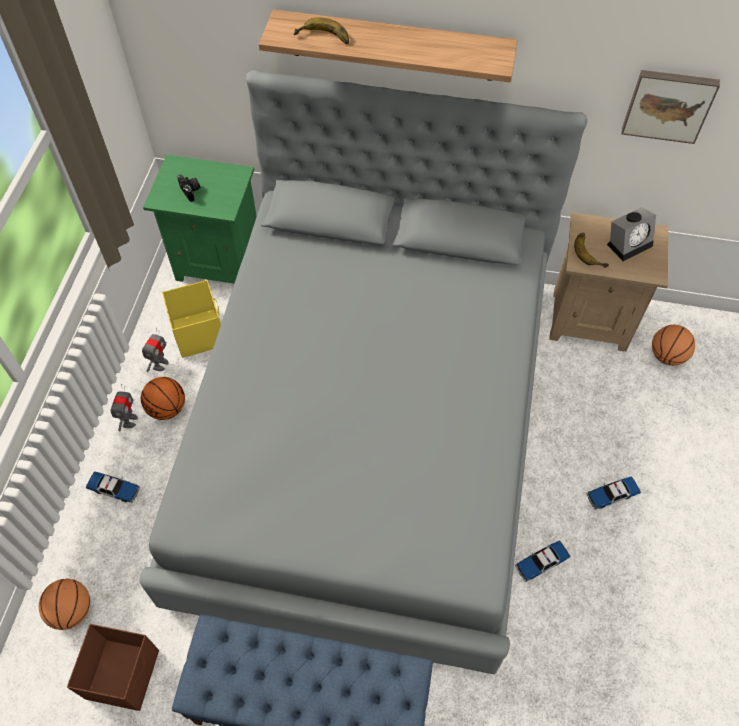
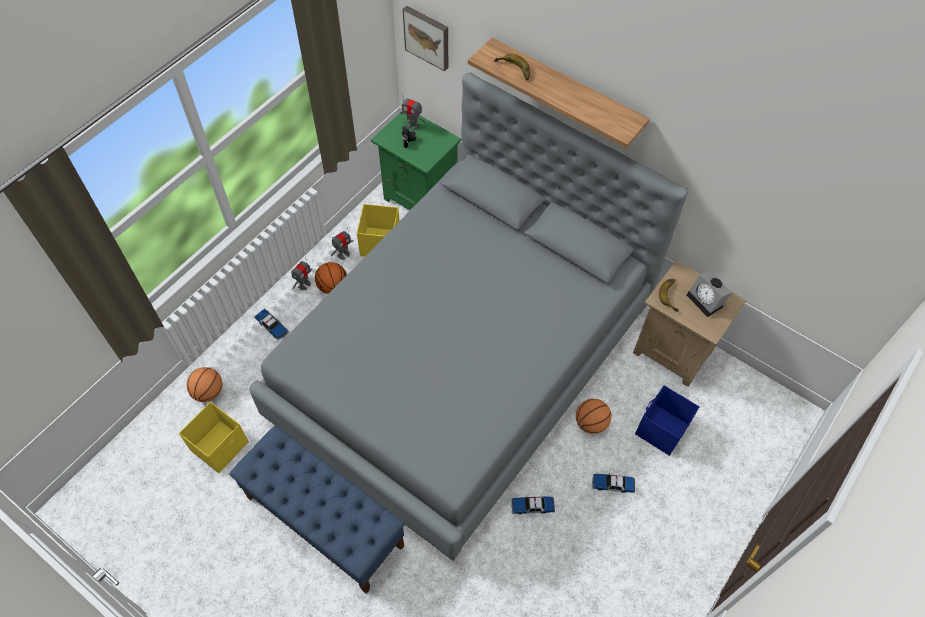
camera: 25 degrees right, 0 degrees up
brown storage box [67,624,159,711] -> yellow storage box [179,402,249,473]
alarm clock [607,207,656,261] -> alarm clock turned 60 degrees clockwise [687,271,732,317]
picture [622,70,720,144] -> picture moved to [403,6,448,71]
basketball [652,325,695,366] -> basketball moved to [576,399,611,434]
none -> toy robot [400,99,426,130]
none -> blue storage box [635,385,700,456]

